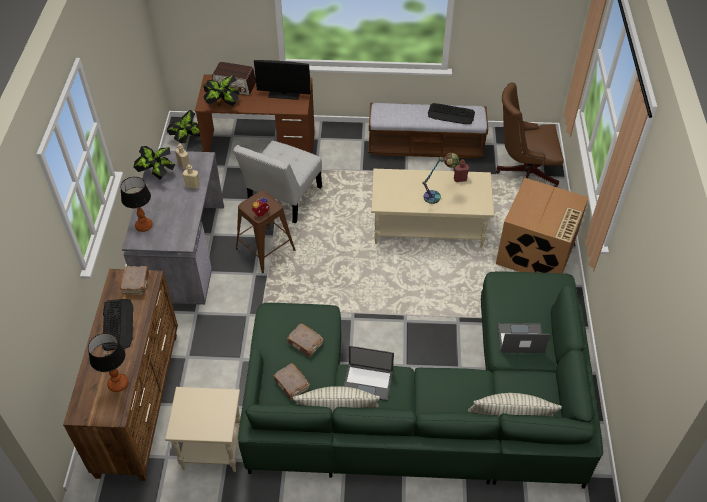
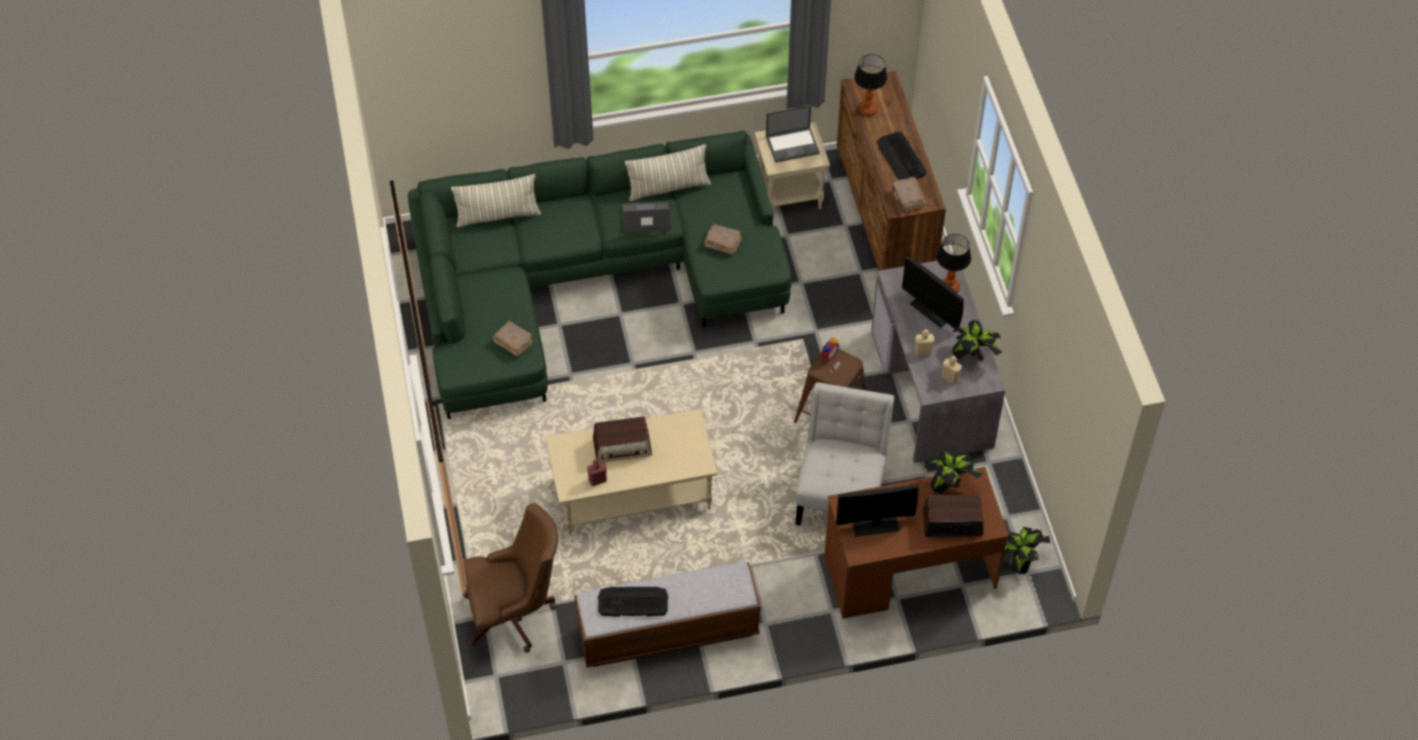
camera: 165 degrees right, 5 degrees up
brown book [273,363,310,400] -> brown book moved to [493,321,534,356]
table lamp [423,153,459,204] -> radio [593,417,652,462]
cardboard box [496,178,588,273] -> none
laptop [497,323,550,353] -> laptop moved to [766,105,820,163]
none -> monitor [902,256,964,329]

